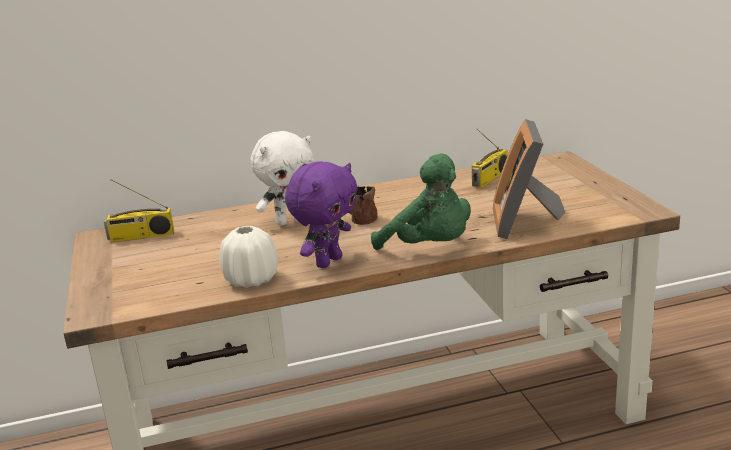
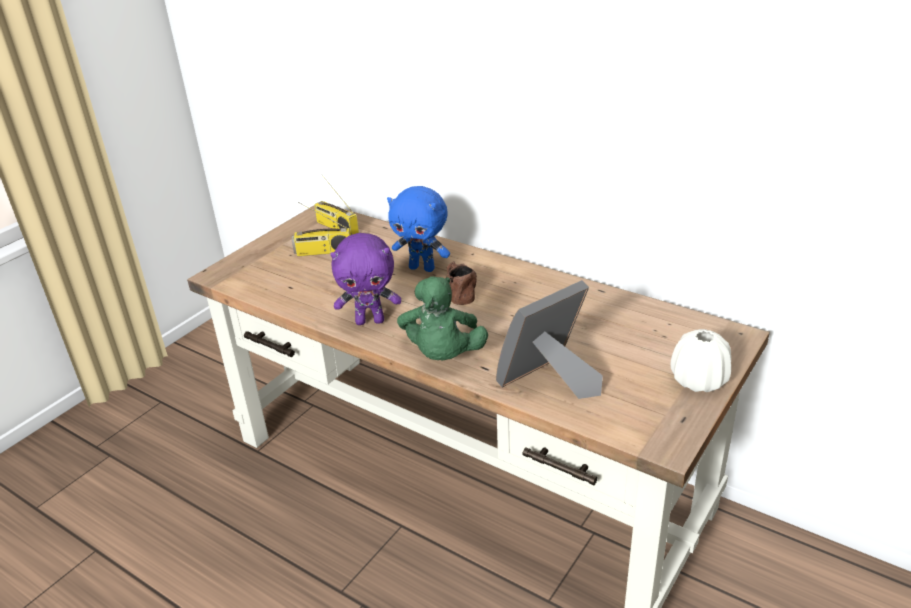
camera: 50 degrees right, 10 degrees up
white vase [220,226,278,288] -> white vase moved to [670,329,731,392]
white plush toy [251,131,314,226] -> blue plush toy [387,186,450,272]
radio [472,129,507,188] -> radio moved to [291,202,350,256]

